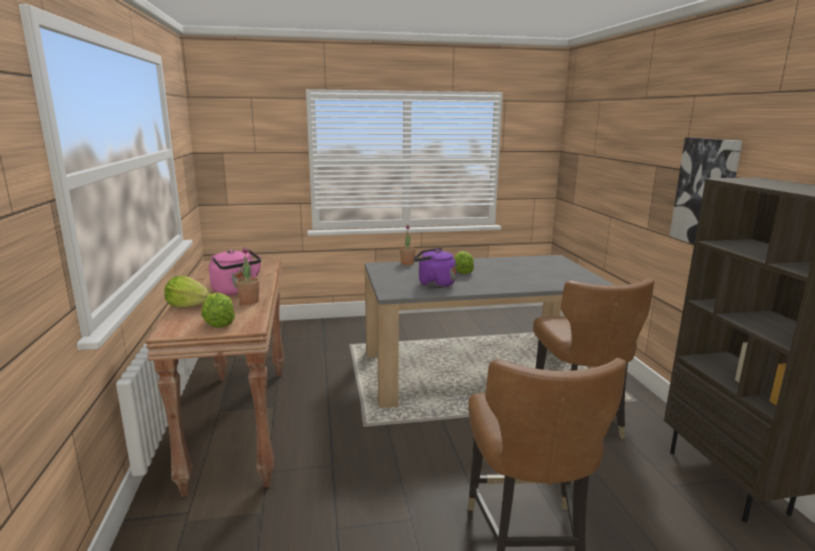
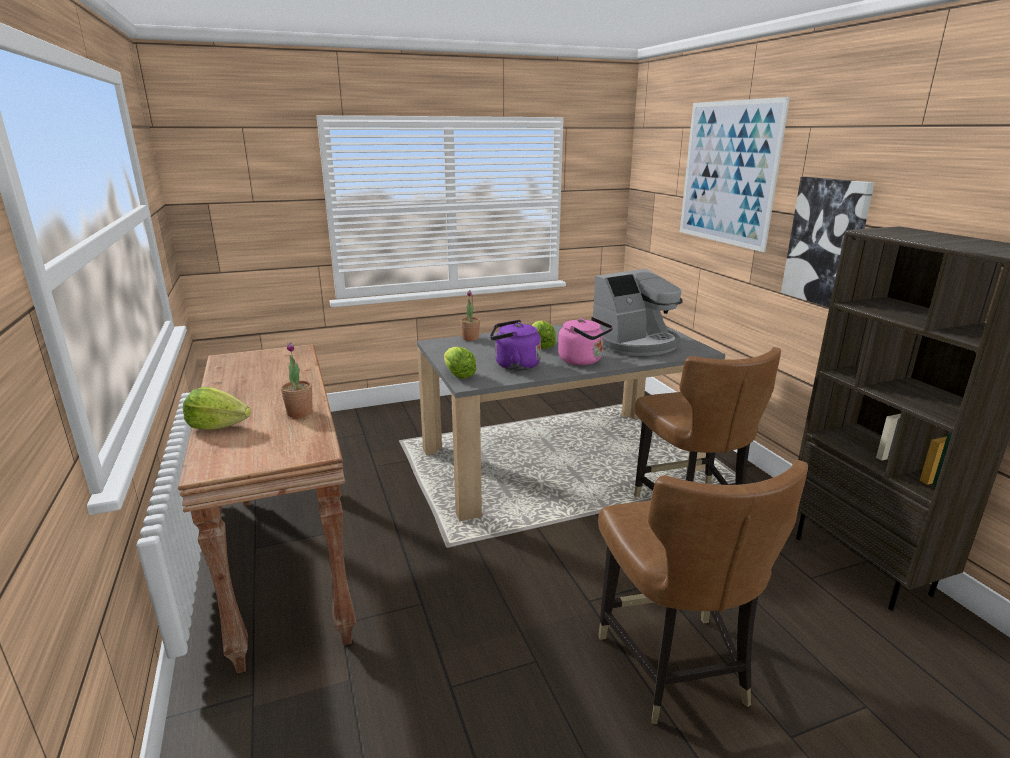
camera: 10 degrees left, 5 degrees up
lettuce [201,292,235,328] -> lettuce moved to [444,347,477,379]
pink kettle [209,249,261,295] -> pink kettle moved to [558,317,613,365]
none -> coffee machine [593,269,683,356]
none -> picture [680,97,790,252]

